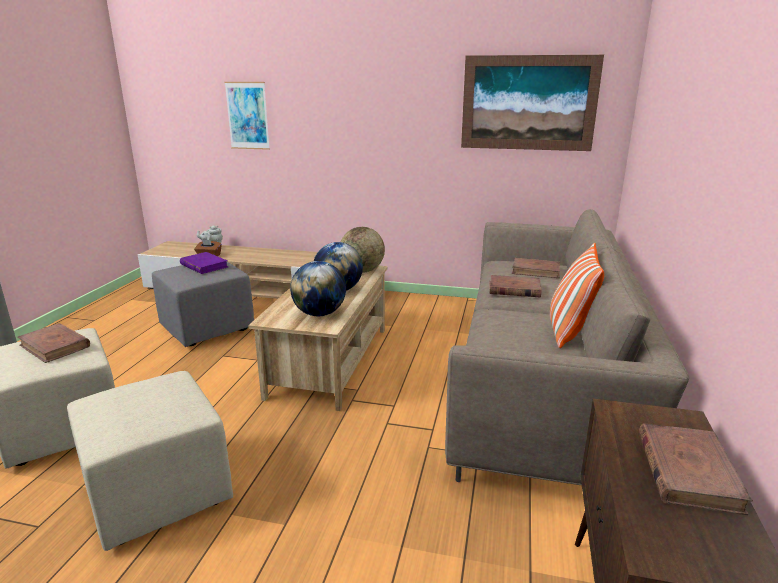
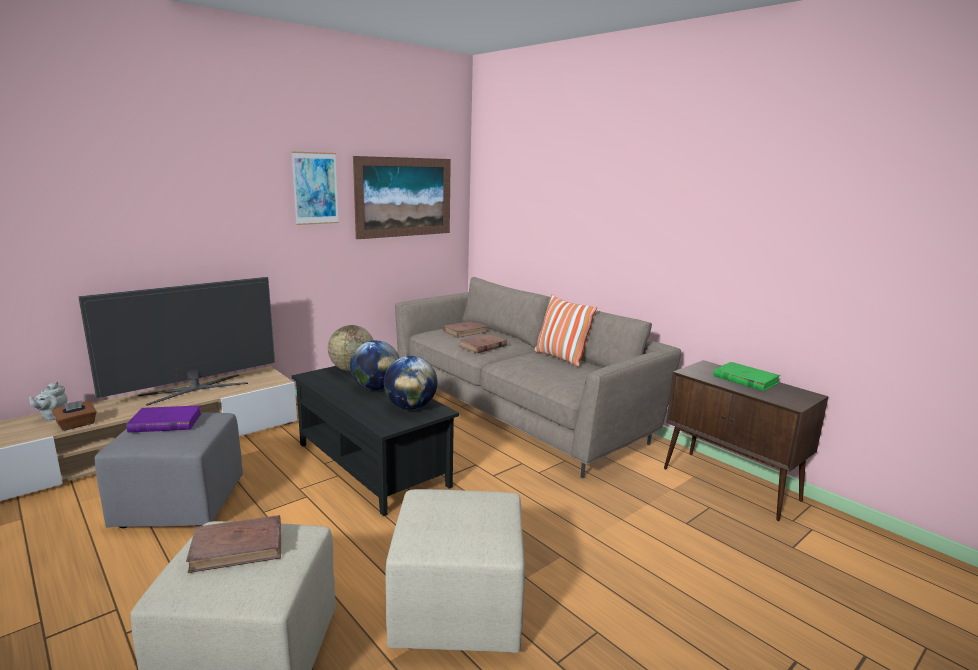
camera: 55 degrees left, 5 degrees down
picture [224,82,270,150] -> picture moved to [291,151,339,225]
beige coffee table [248,266,388,411] -> black coffee table [292,366,459,516]
brown book [639,423,753,515] -> green book [713,362,780,391]
none -> television [78,277,275,406]

